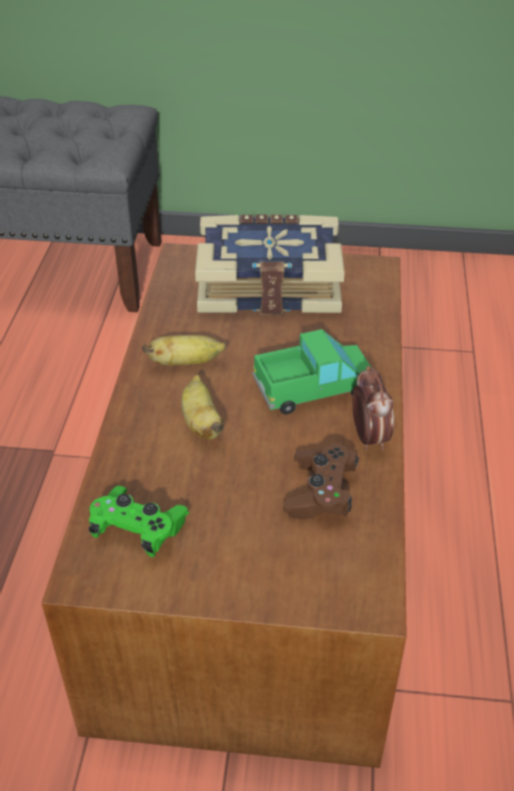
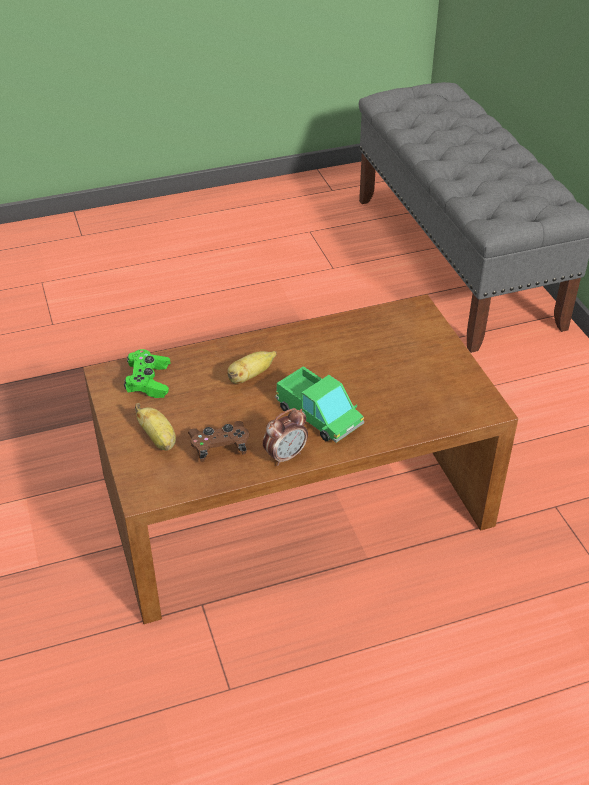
camera: 65 degrees right, 0 degrees up
banana [142,335,226,365] -> banana moved to [135,403,176,450]
book [195,214,345,314] -> none

